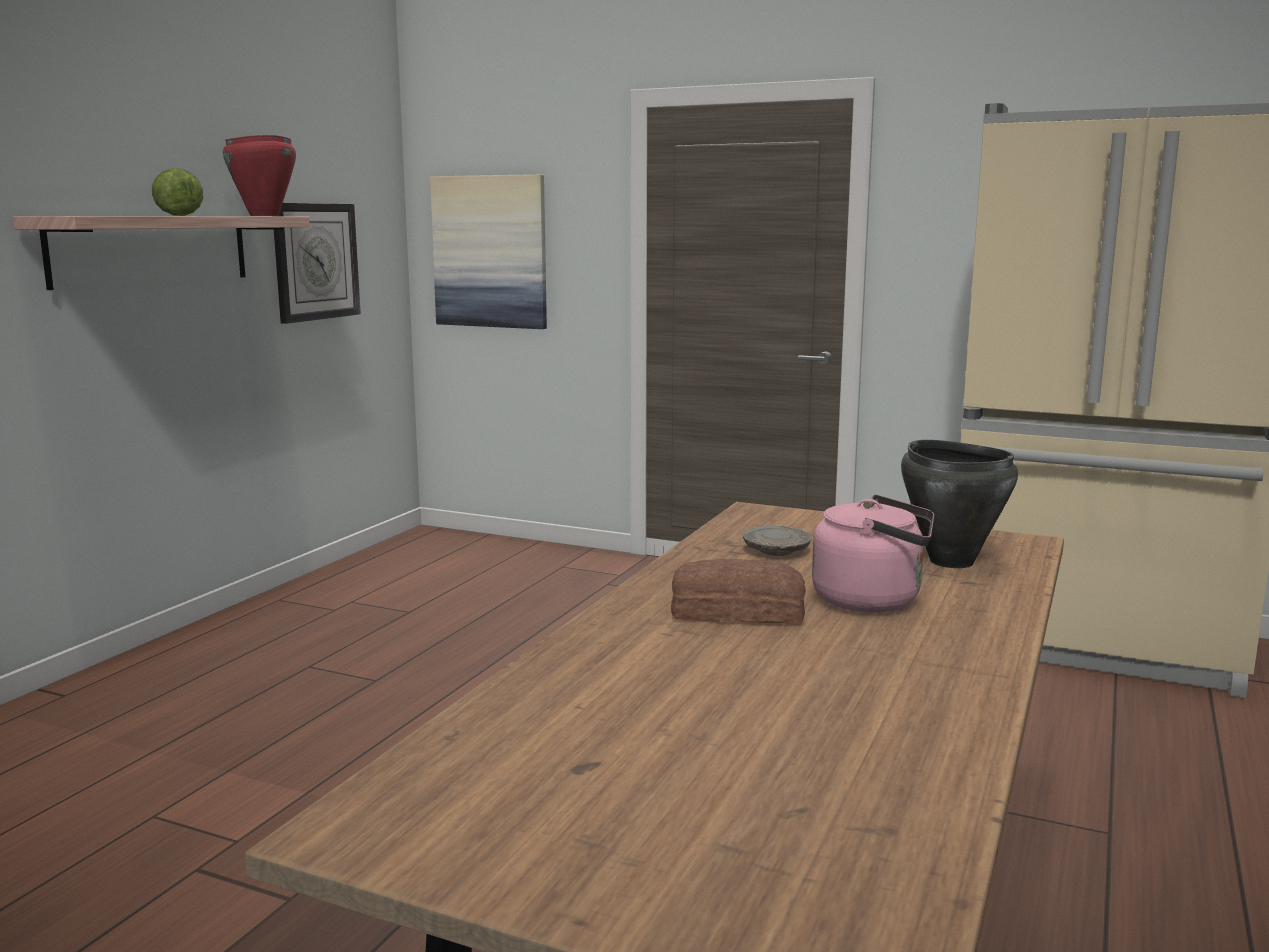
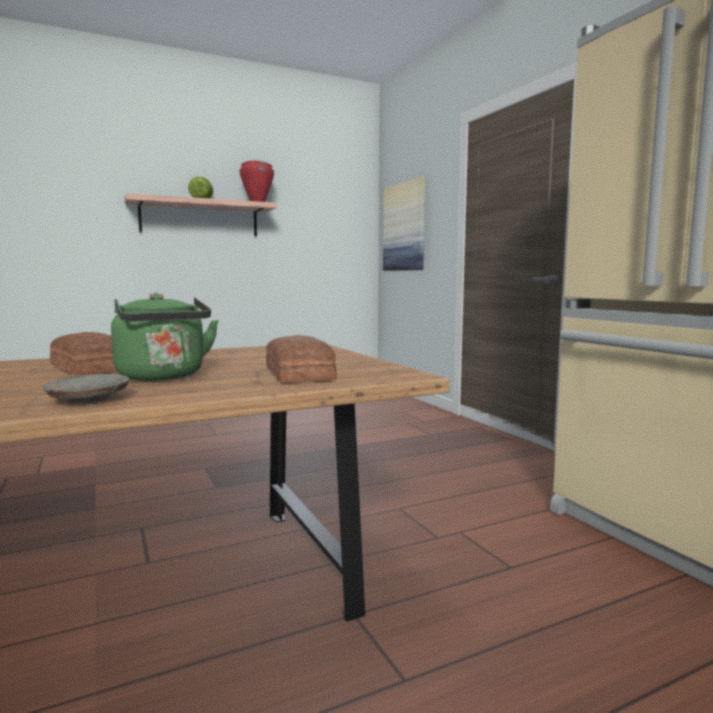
camera: 40 degrees right, 5 degrees down
wall clock [273,203,361,324] -> none
grey plate [743,526,812,556] -> grey plate moved to [43,374,129,404]
pink kettle [812,494,934,613] -> green kettle [111,293,219,381]
black cooking pot [901,440,1018,568] -> bread [266,335,337,383]

